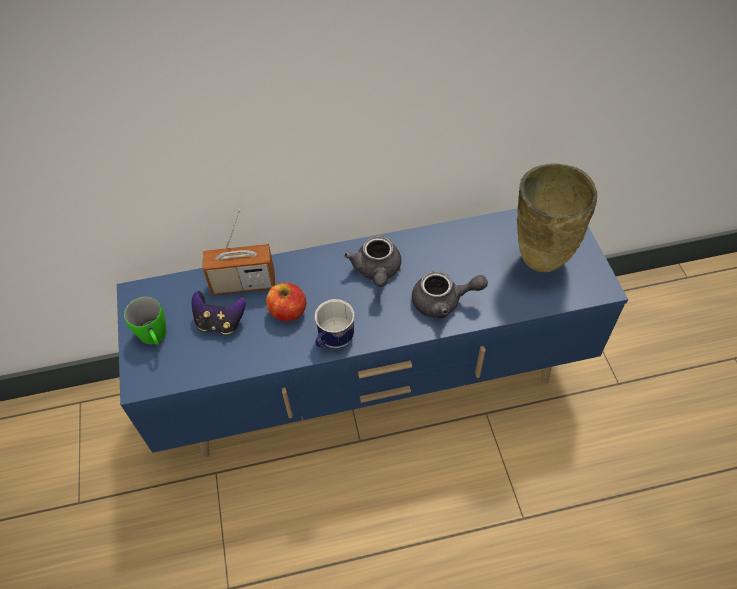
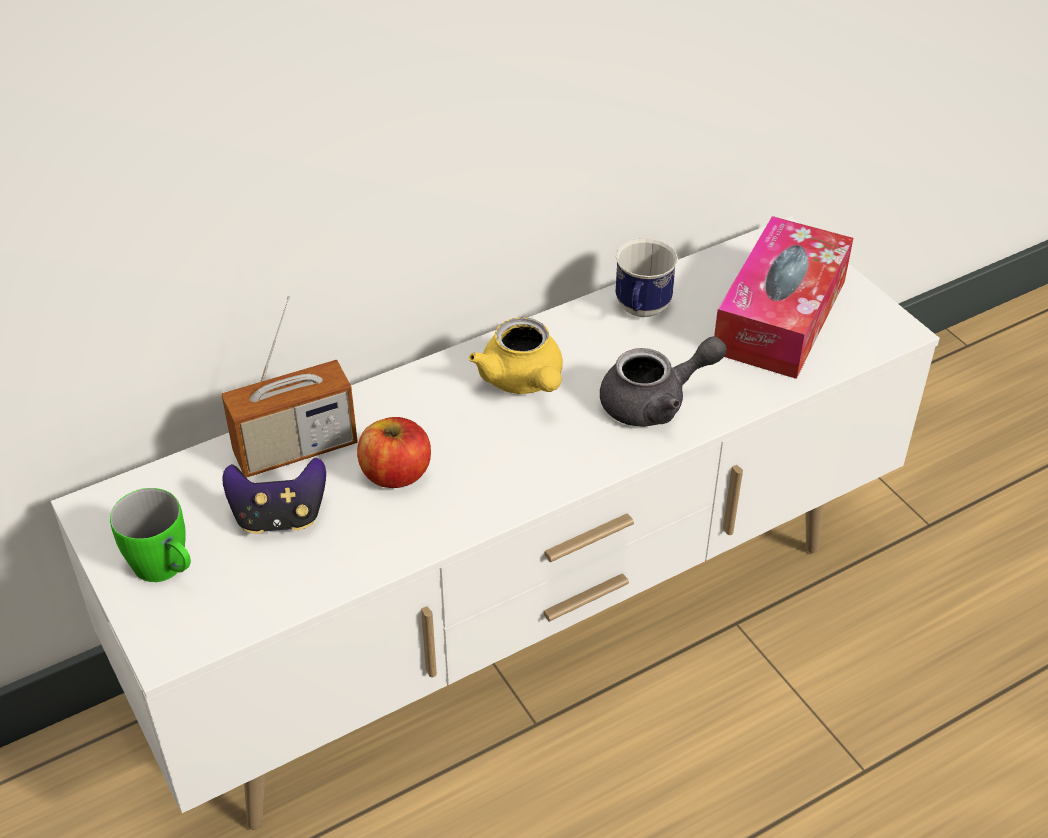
camera: 20 degrees left, 10 degrees down
blue tv stand [117,209,628,458] -> white tv stand [51,216,940,830]
mug [315,299,354,348] -> mug moved to [615,238,678,317]
grey teapot [344,236,401,287] -> yellow teapot [469,317,563,394]
beige vase [517,163,597,272] -> tissue box [714,216,853,379]

